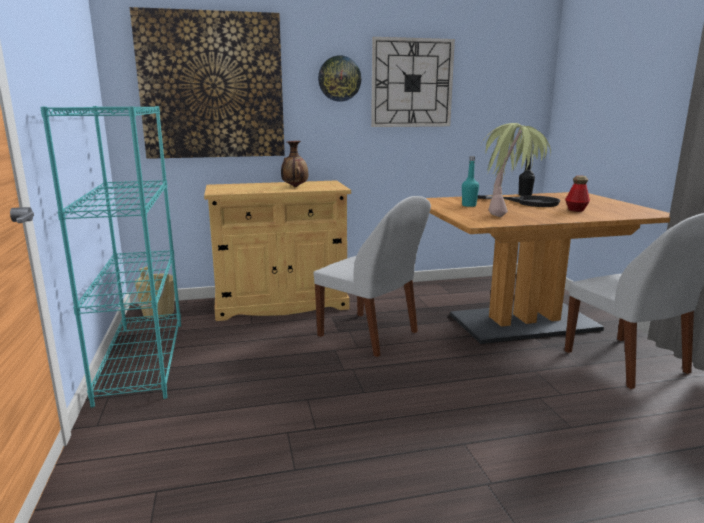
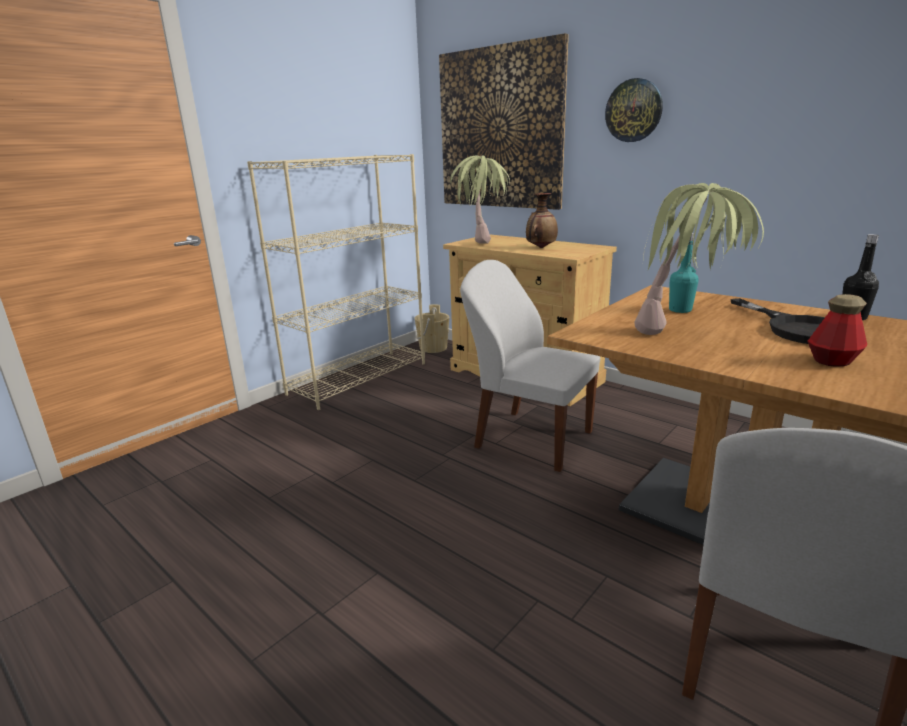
camera: 55 degrees right, 5 degrees up
turquoise bookcase [40,106,181,408] -> beige bookcase [247,154,425,410]
white chair [313,196,431,357] -> white chair turned 120 degrees clockwise [460,260,600,472]
wall clock [371,37,455,127] -> none
none -> potted plant [450,156,510,244]

